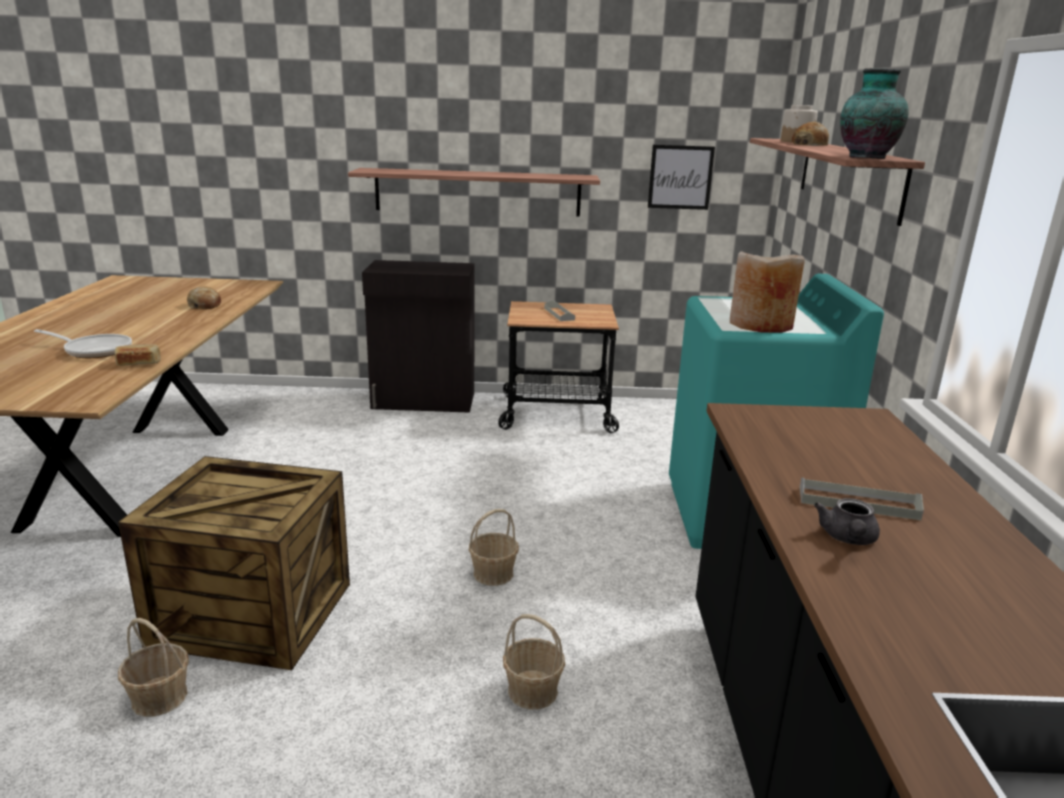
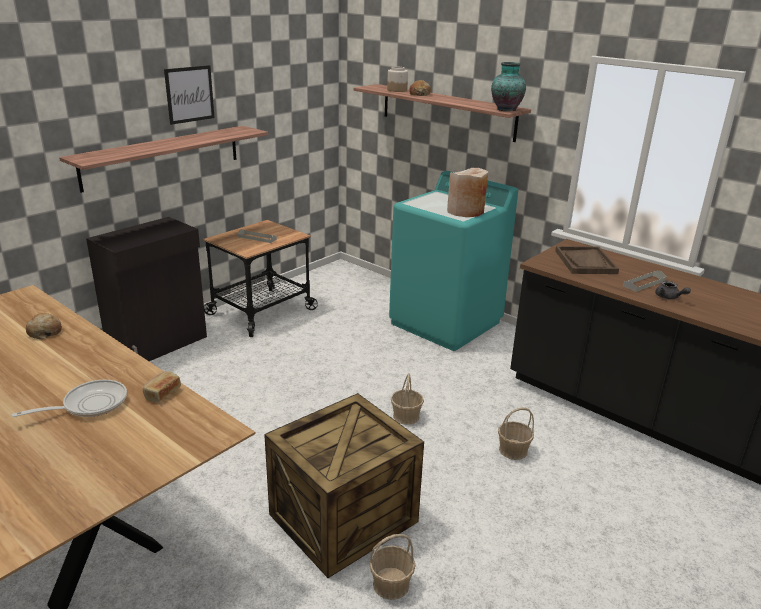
camera: 50 degrees left, 5 degrees up
picture [648,145,715,210] -> picture moved to [164,65,215,125]
none -> brown tray [555,246,619,274]

